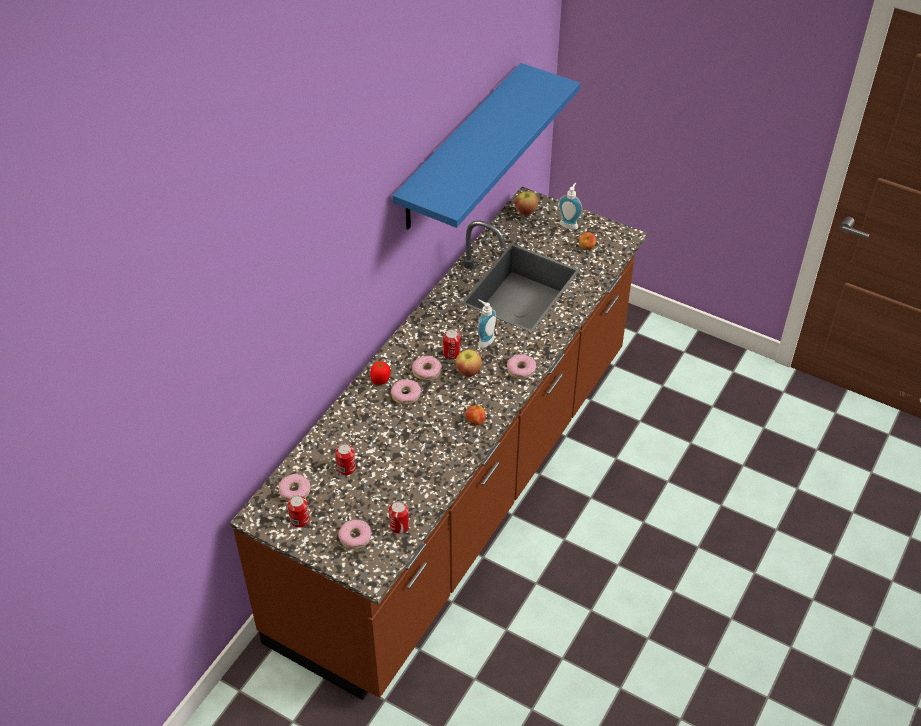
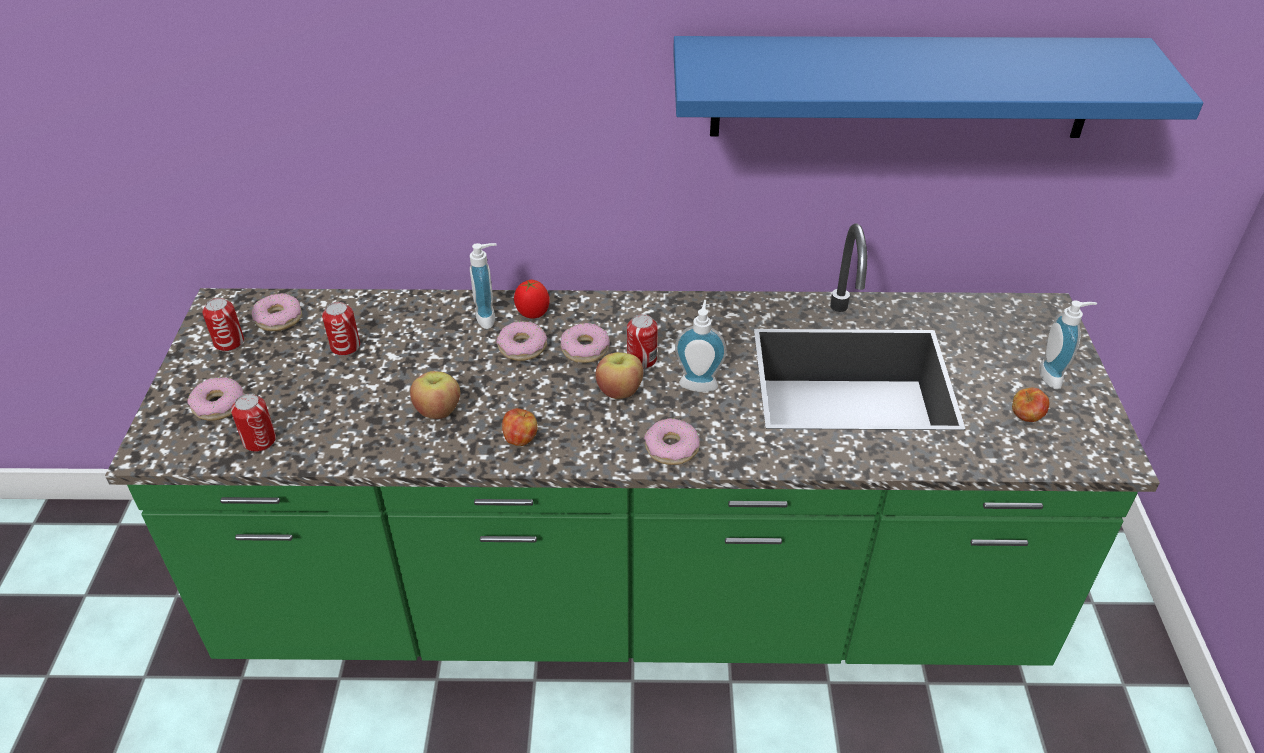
camera: 60 degrees right, 5 degrees down
brown counter [230,187,647,700] -> green counter [105,224,1160,666]
apple [515,191,538,215] -> apple moved to [410,371,460,419]
none -> soap dispenser [470,243,496,329]

